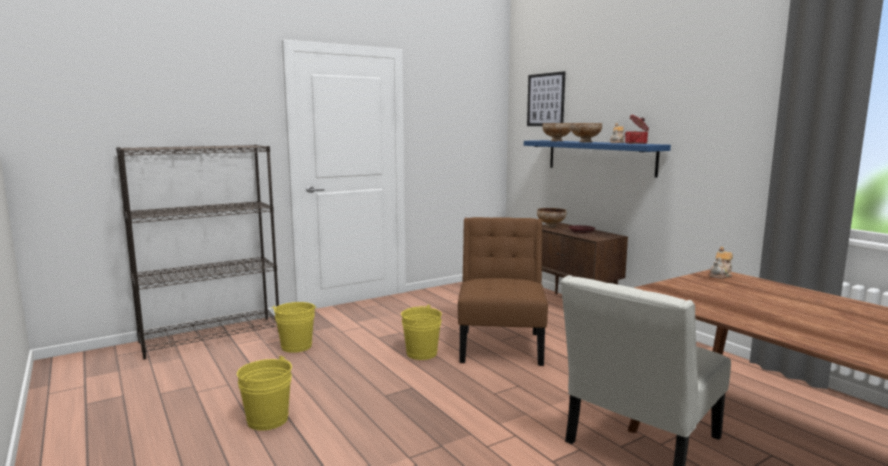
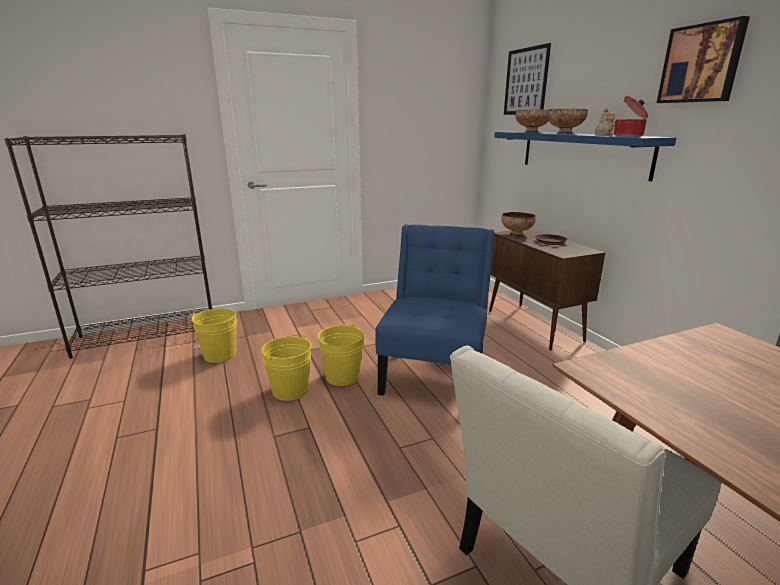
camera: 10 degrees right, 10 degrees up
yellow bucket [237,356,292,431] -> yellow bucket moved to [262,334,311,401]
brown chair [458,217,548,366] -> blue chair [375,224,494,396]
teapot [710,247,733,278] -> none
none -> picture [657,16,750,103]

